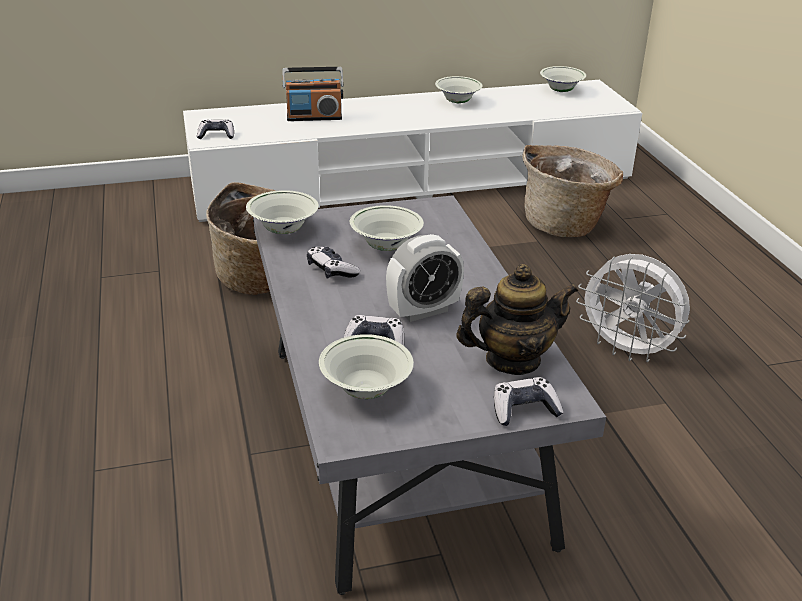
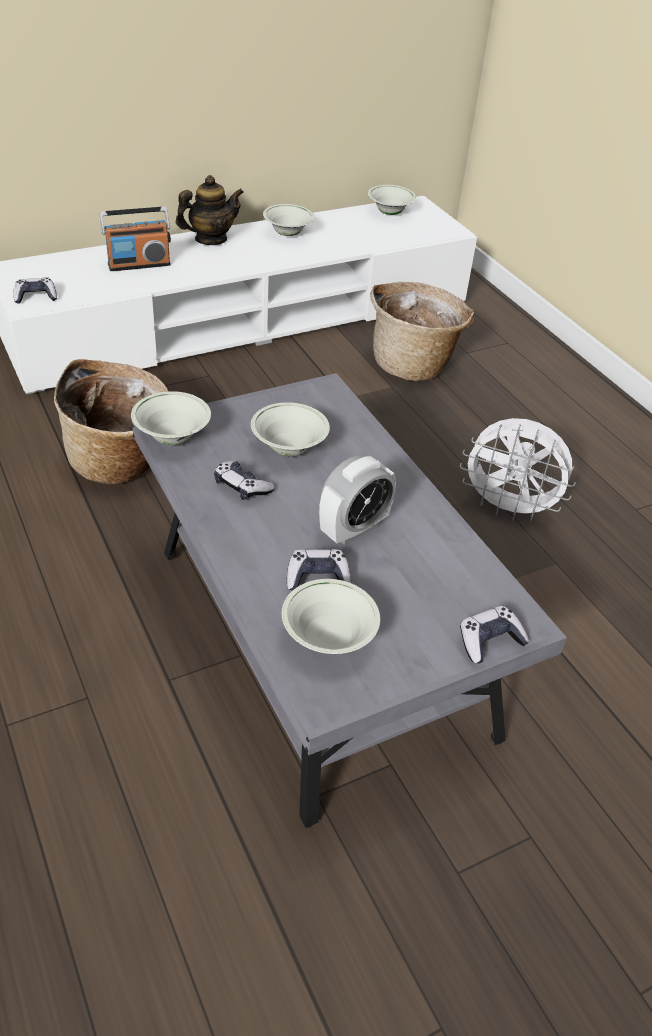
camera: 15 degrees left, 10 degrees up
teapot [456,264,579,375] -> teapot moved to [176,175,244,245]

